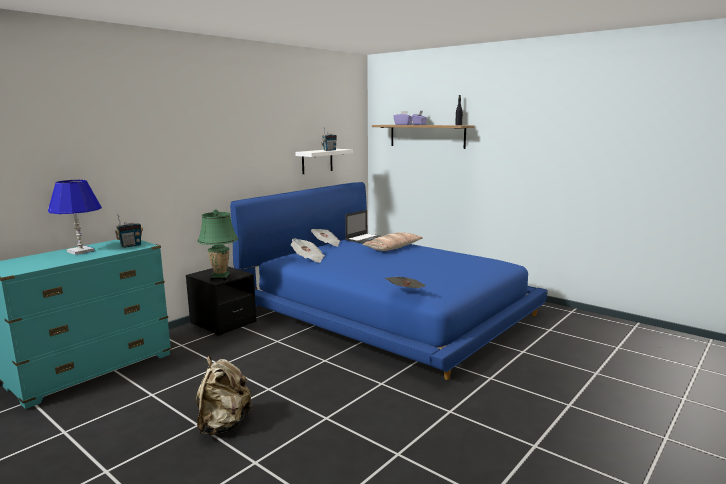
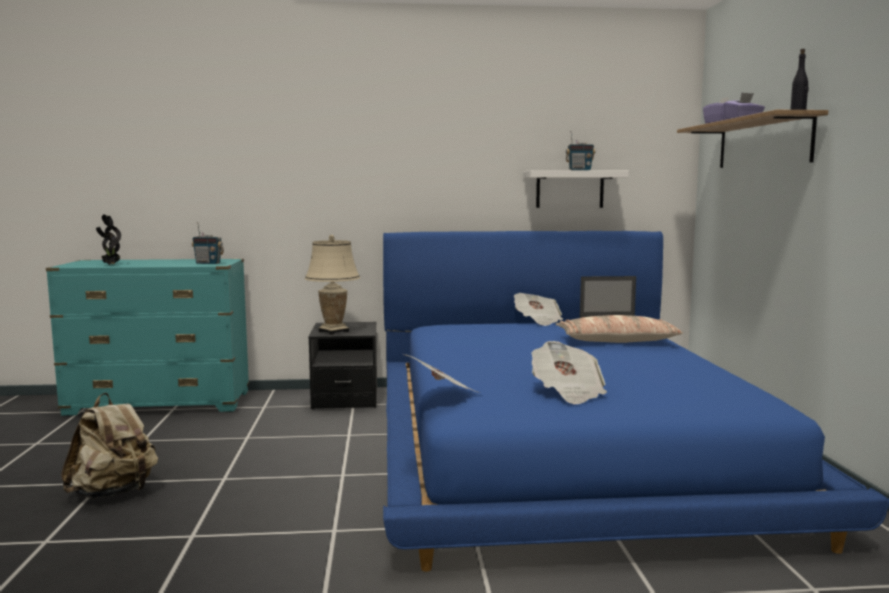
camera: 45 degrees right, 5 degrees down
blue table lamp [48,180,102,255] -> none
green table lamp [197,209,238,280] -> beige table lamp [305,235,360,335]
newspaper [291,238,325,263] -> newspaper moved to [531,341,607,404]
none -> potted plant [96,214,121,265]

